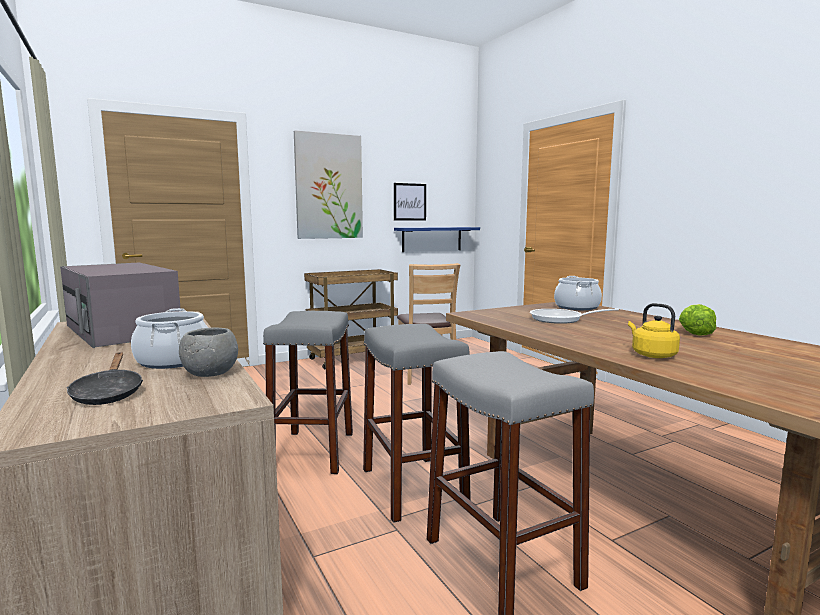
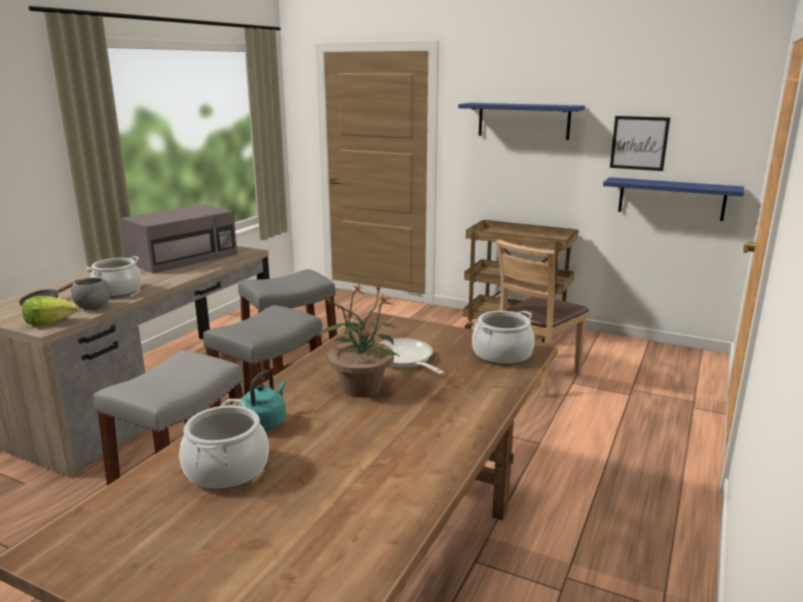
camera: 55 degrees right, 10 degrees up
grey microwave [60,262,180,348] -> grey microwave turned 150 degrees counterclockwise [120,204,237,274]
picture [294,130,363,239] -> blue shelf [458,103,585,140]
yellow kettle [628,303,680,358] -> turquoise kettle [238,370,286,431]
lettuce [679,304,716,336] -> lettuce moved to [22,296,79,325]
none -> cooking pot [179,399,269,490]
none -> potted plant [318,282,399,397]

